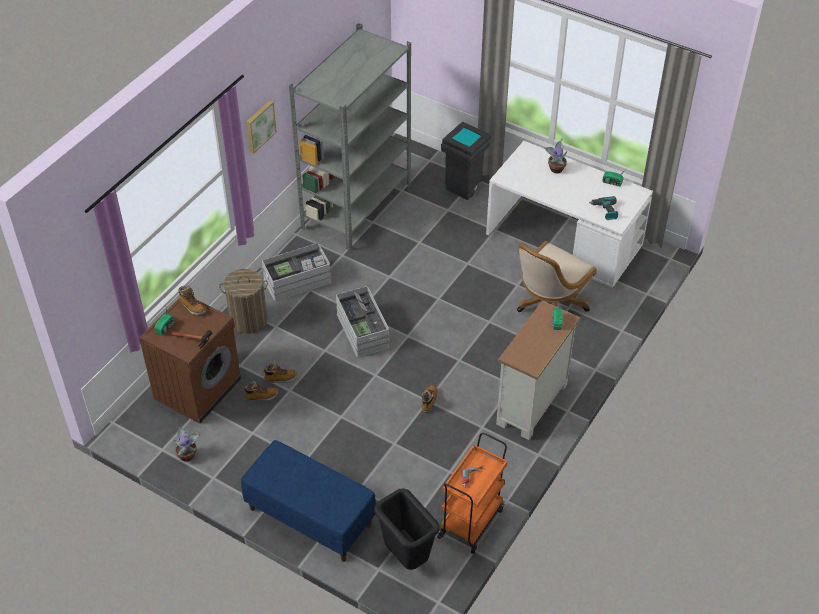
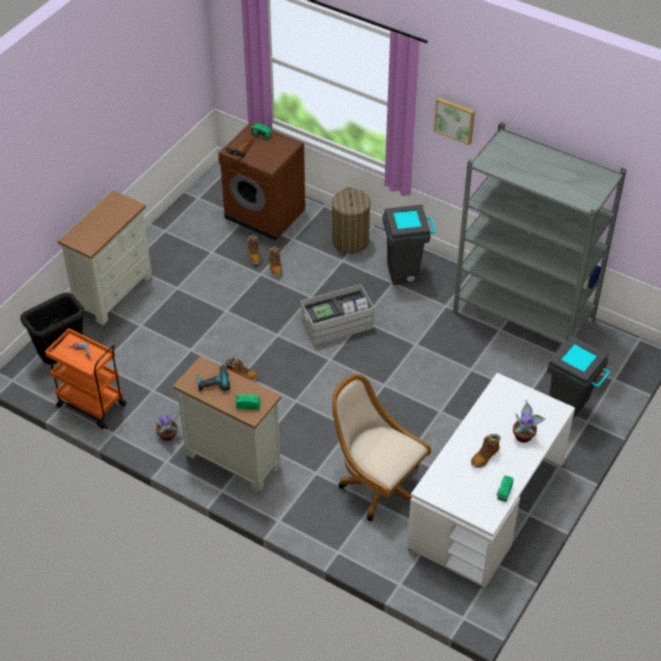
camera: 90 degrees right, 0 degrees up
potted plant [173,425,200,462] -> potted plant moved to [153,409,180,441]
boot [179,286,206,315] -> boot moved to [471,434,500,468]
blue bench [241,440,376,562] -> white dresser [58,190,152,325]
grey storage box [262,243,332,301] -> grey trash can [383,205,436,285]
power drill [589,196,618,220] -> power drill moved to [196,364,230,391]

